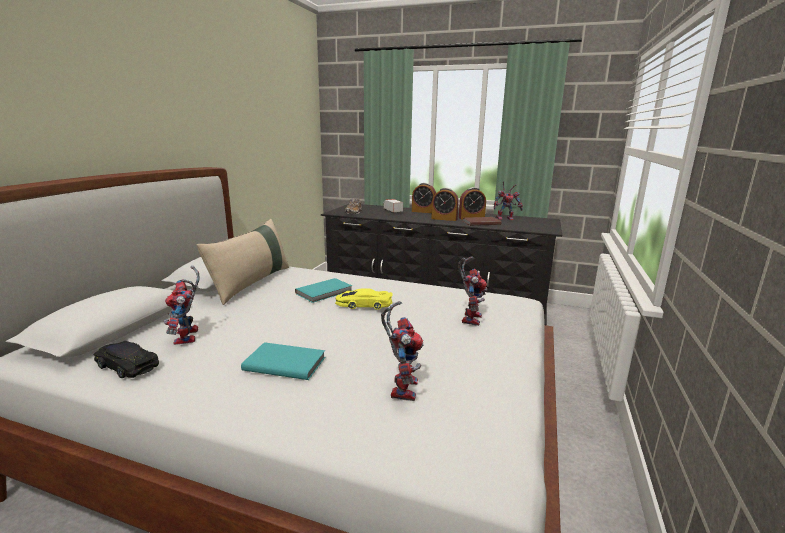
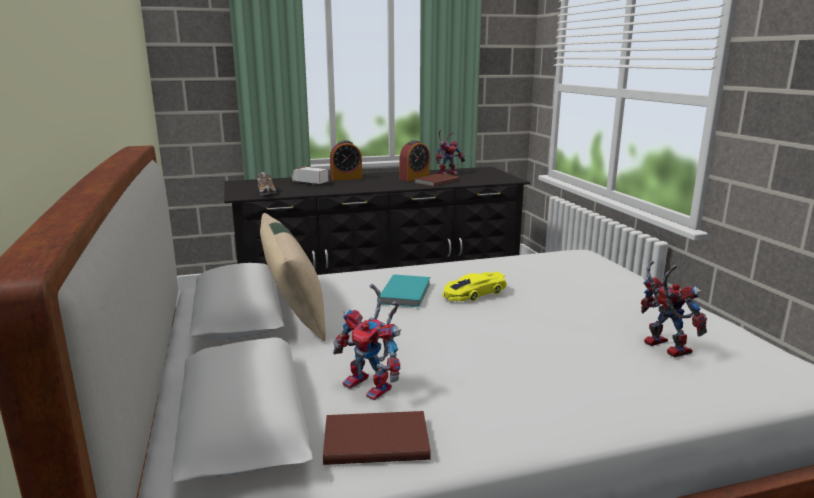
camera: 35 degrees left, 0 degrees up
black toy car [94,341,159,378] -> brown book [323,411,431,465]
turquoise book [241,342,325,380] -> none
alarm clock [431,188,459,221] -> none
toy robot [458,256,487,326] -> none

